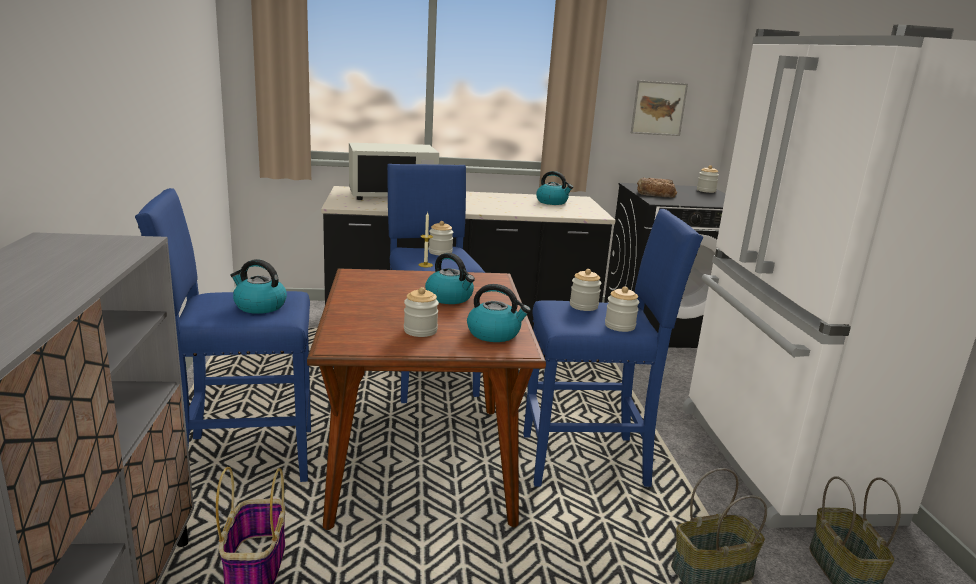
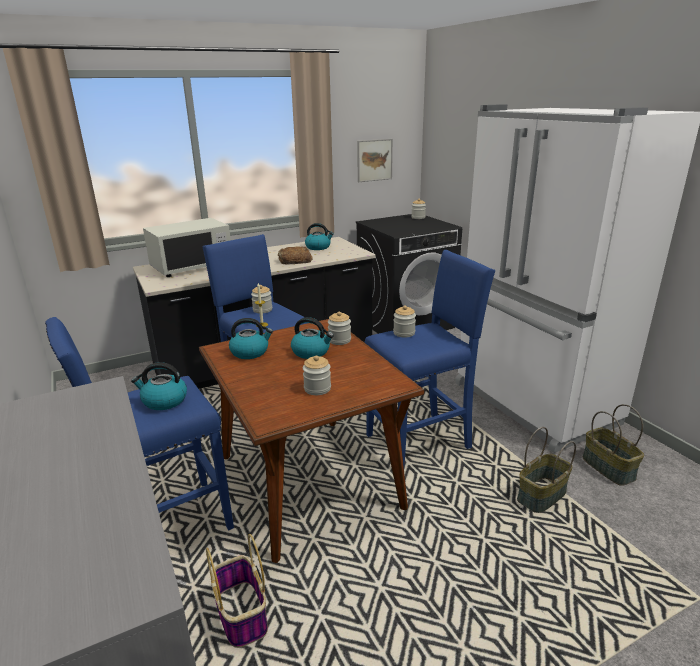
camera: 20 degrees left, 5 degrees up
kettle [467,284,531,342] -> kettle moved to [229,318,273,359]
jar [605,287,640,332] -> jar moved to [328,311,351,345]
bread [637,178,677,198] -> bread moved to [278,246,313,265]

